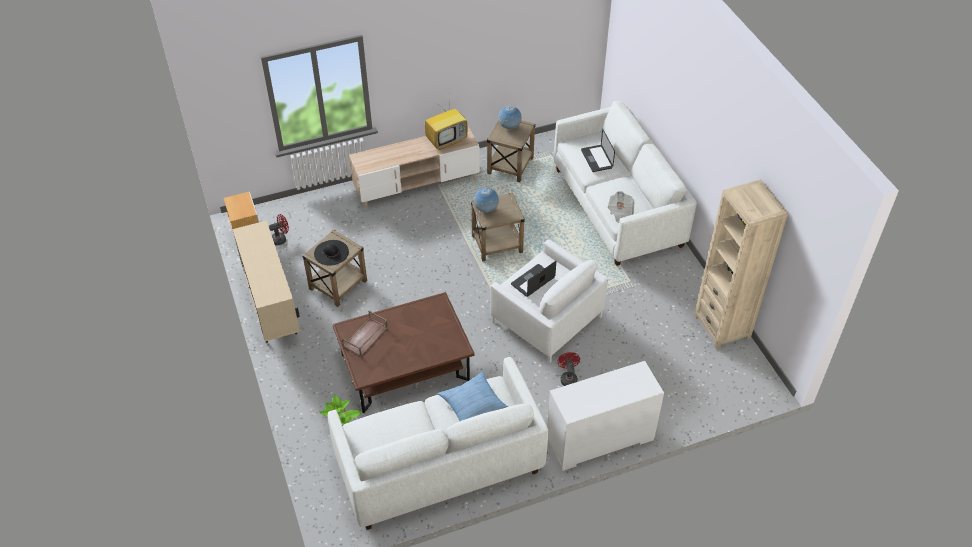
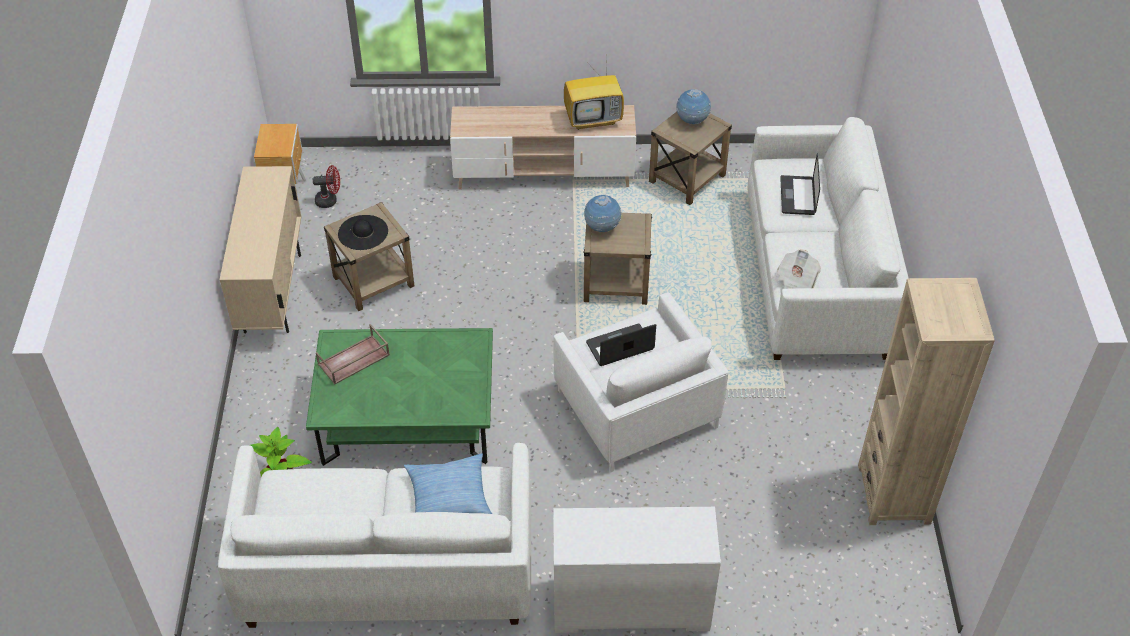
camera: 20 degrees right, 0 degrees up
brown coffee table [332,292,475,413] -> green coffee table [306,328,493,466]
red fan [557,352,580,386] -> none

